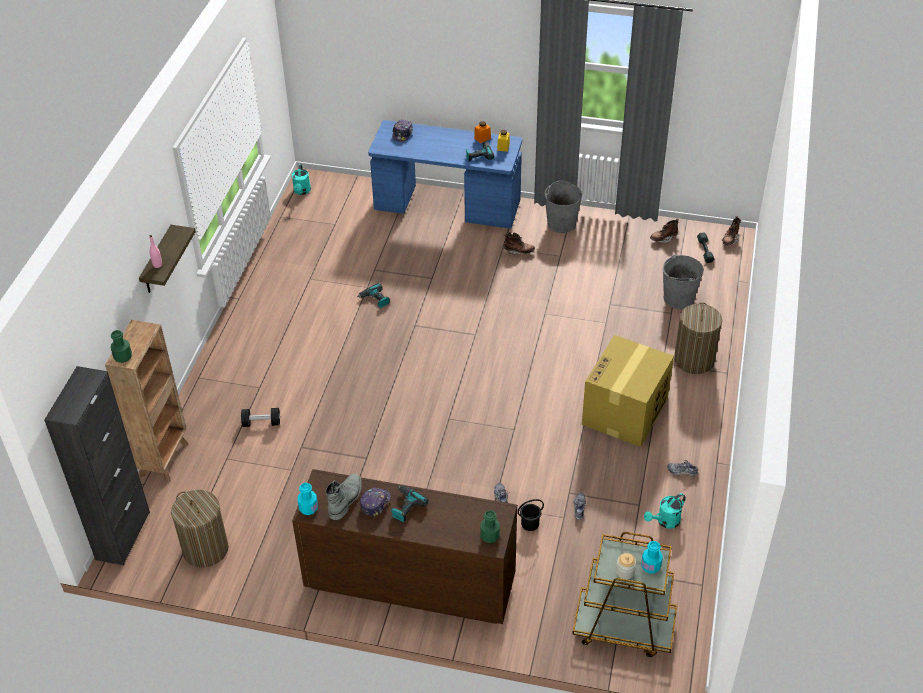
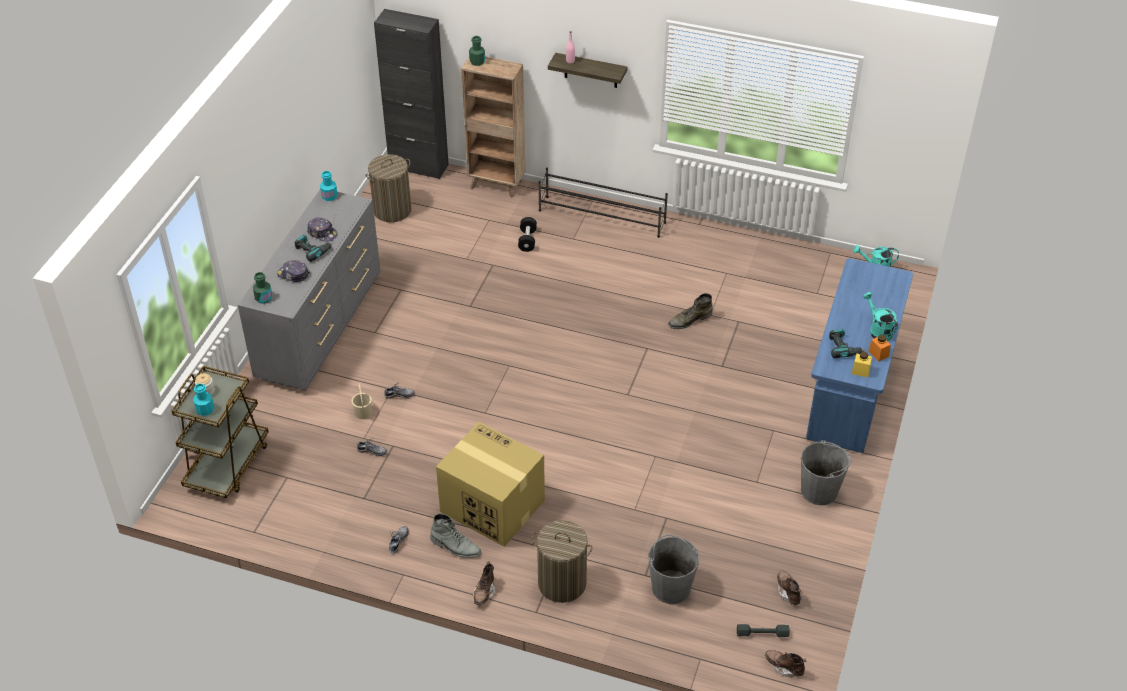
camera: 95 degrees right, 0 degrees up
brown dresser [292,469,517,624] -> grey dresser [238,190,381,391]
grey boot [326,474,362,520] -> grey boot moved to [430,514,481,558]
power drill [357,283,390,308] -> green boot [668,293,713,329]
cap [392,120,413,142] -> cap moved to [277,260,310,282]
brown boot [504,232,535,255] -> brown boot moved to [472,561,495,605]
black bucket [518,499,544,531] -> beige bucket [351,383,372,419]
turquoise watering can [644,493,686,529] -> turquoise watering can moved to [863,292,898,341]
none -> black shoe rack [538,168,668,238]

